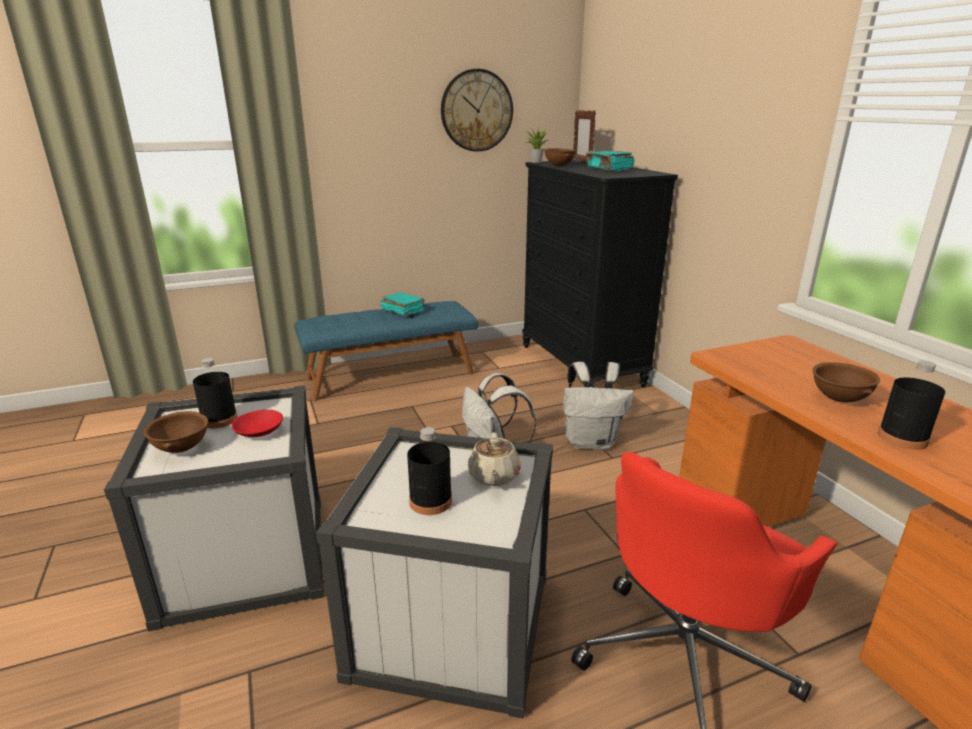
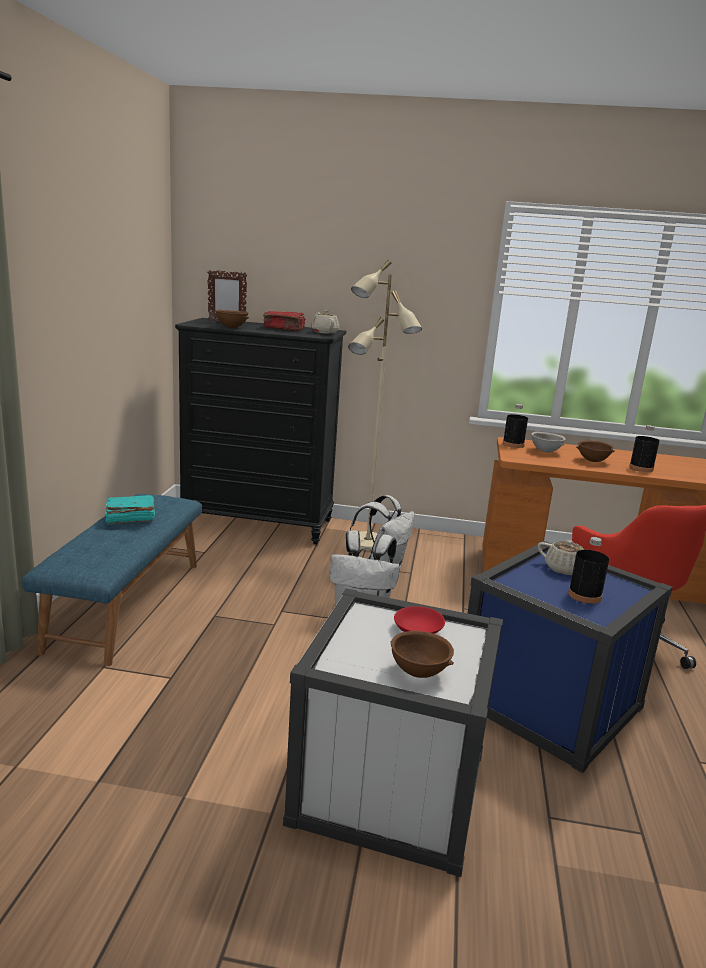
camera: 60 degrees left, 5 degrees down
black bottle [193,358,238,428] -> black bottle moved to [503,404,528,448]
white storage box [316,427,553,719] -> blue storage box [468,541,673,773]
wall clock [441,69,513,152] -> none
potted plant [524,127,548,163] -> none
turquoise book [586,151,635,172] -> red book [263,311,305,331]
none -> beige teapot [311,310,339,334]
none -> beige floor lamp [348,260,422,551]
none -> grey bowl [532,432,566,452]

